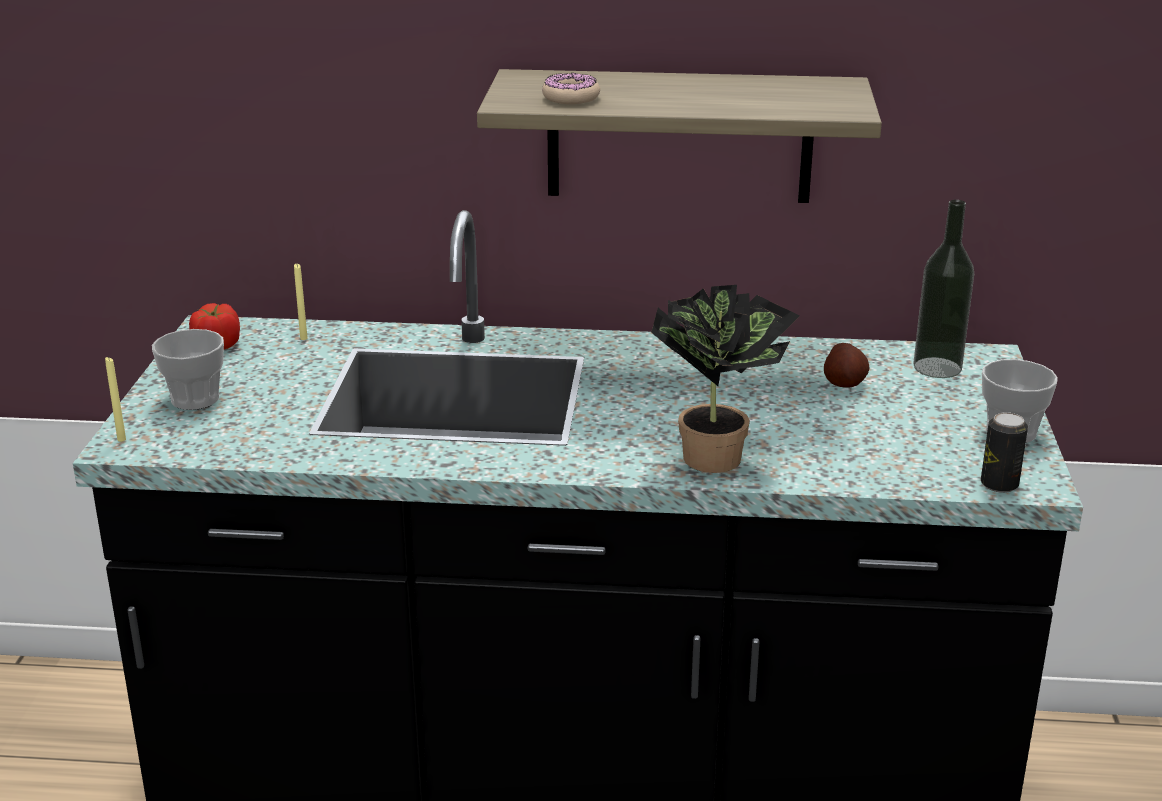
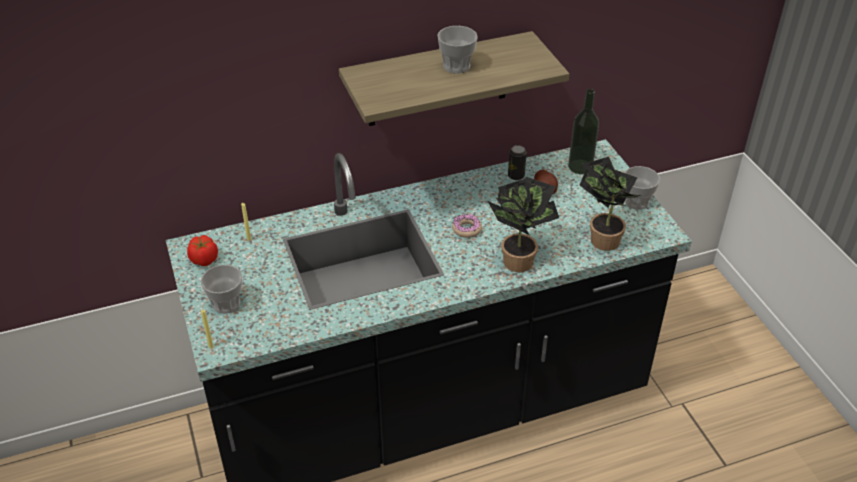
camera: 25 degrees left, 15 degrees up
donut [542,73,600,104] -> donut moved to [452,214,482,238]
can [981,412,1028,493] -> can moved to [508,145,527,180]
none -> cup [438,26,478,73]
none -> potted plant [580,157,641,251]

